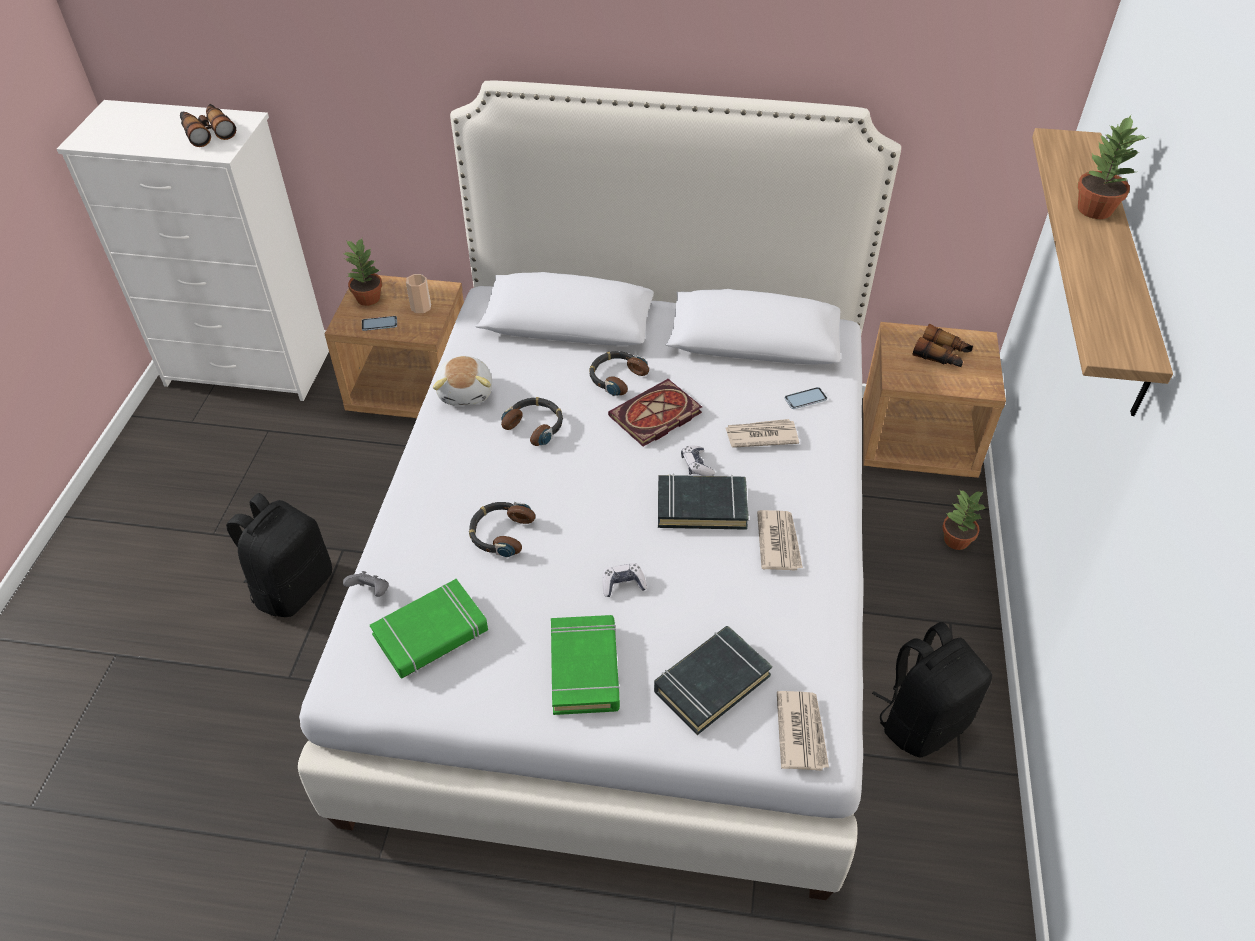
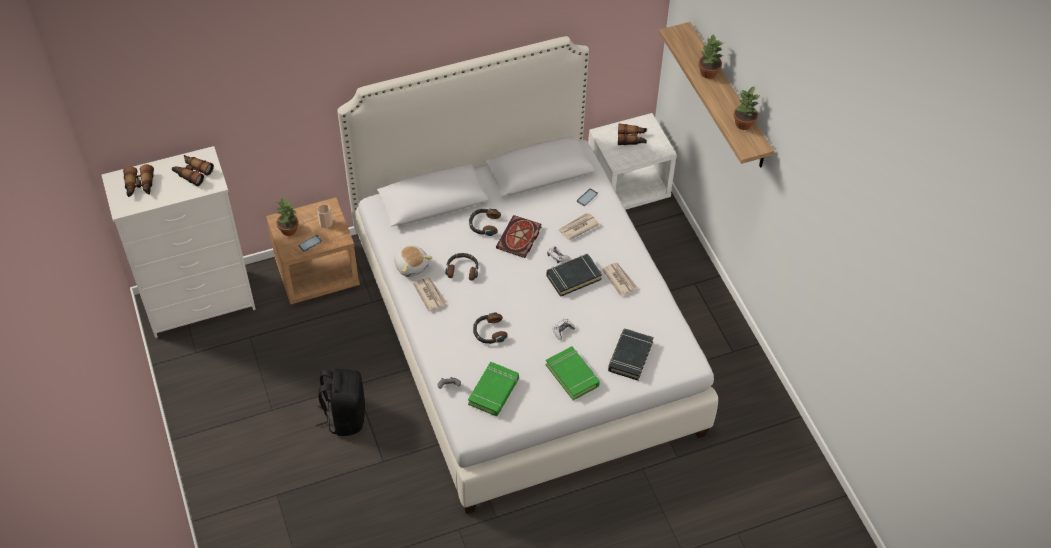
camera: 30 degrees left, 5 degrees up
newspaper [777,691,829,771] -> newspaper moved to [413,277,447,311]
brown nightstand [863,322,1006,478] -> white nightstand [588,113,677,210]
black backpack [872,622,992,758] -> none
potted plant [942,489,986,550] -> potted plant moved to [733,86,760,130]
none -> binoculars [123,165,154,197]

